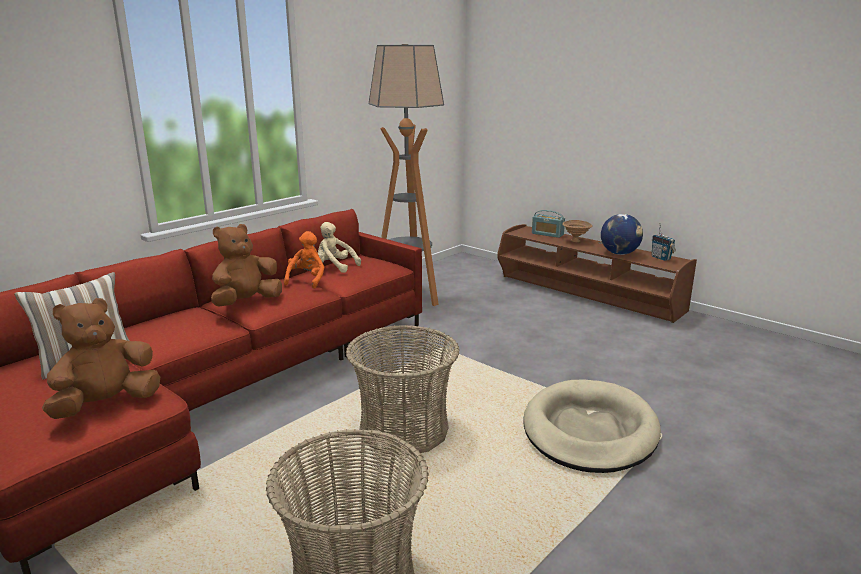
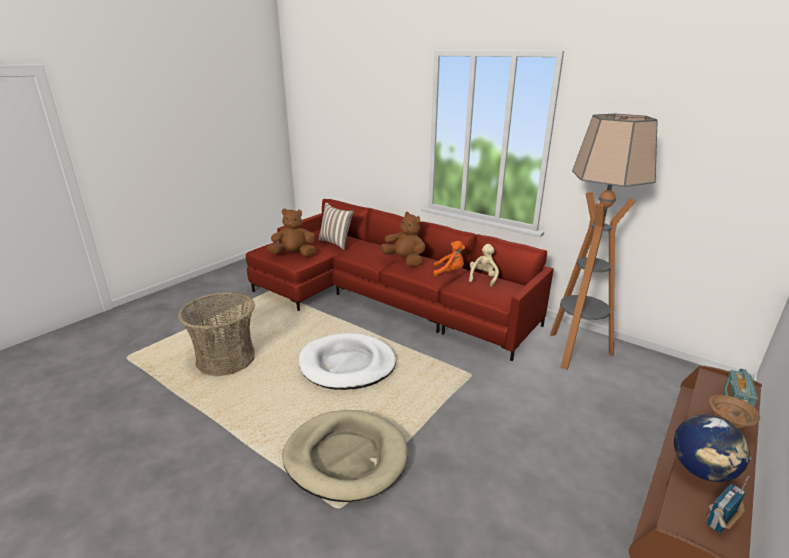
camera: 85 degrees right, 5 degrees up
brown plush toy [42,298,160,419] -> brown plush toy turned 45 degrees counterclockwise [267,208,316,256]
basket [346,325,459,456] -> white dog bed [299,333,396,390]

